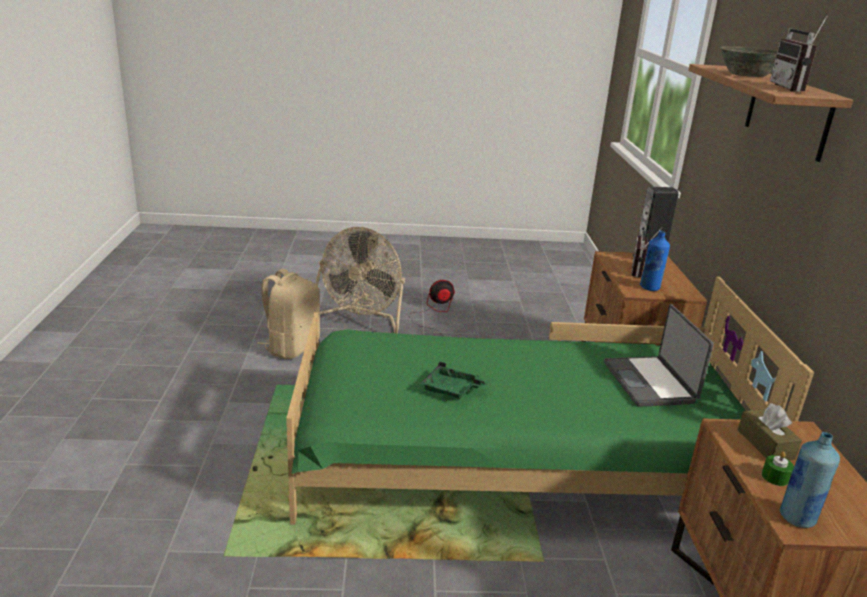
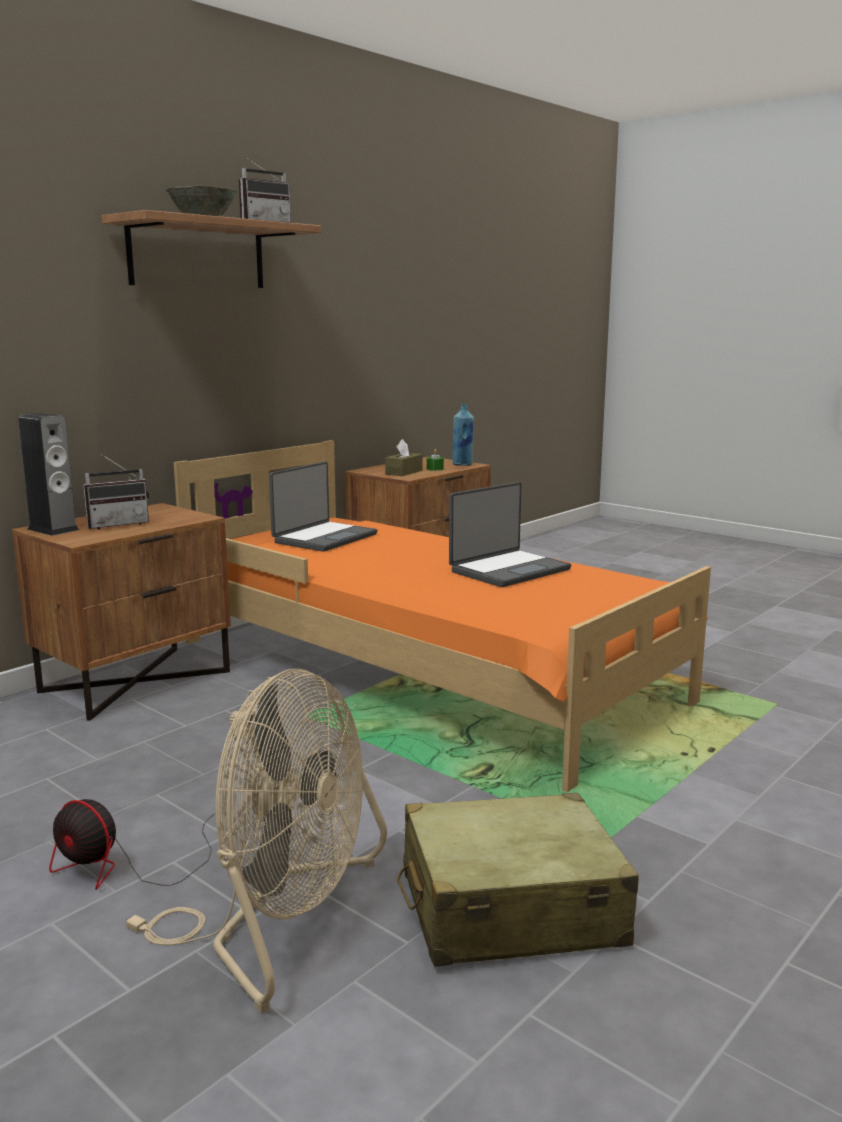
camera: 135 degrees left, 10 degrees down
beige backpack [257,269,320,359] -> beige suitcase [397,793,639,967]
green bed [286,277,814,525] -> orange bed [174,440,711,792]
beige fan [315,227,405,333] -> beige fan turned 45 degrees clockwise [126,669,387,1014]
green tray [420,361,490,399] -> laptop [449,482,571,587]
blue bottle [640,231,670,291] -> none

